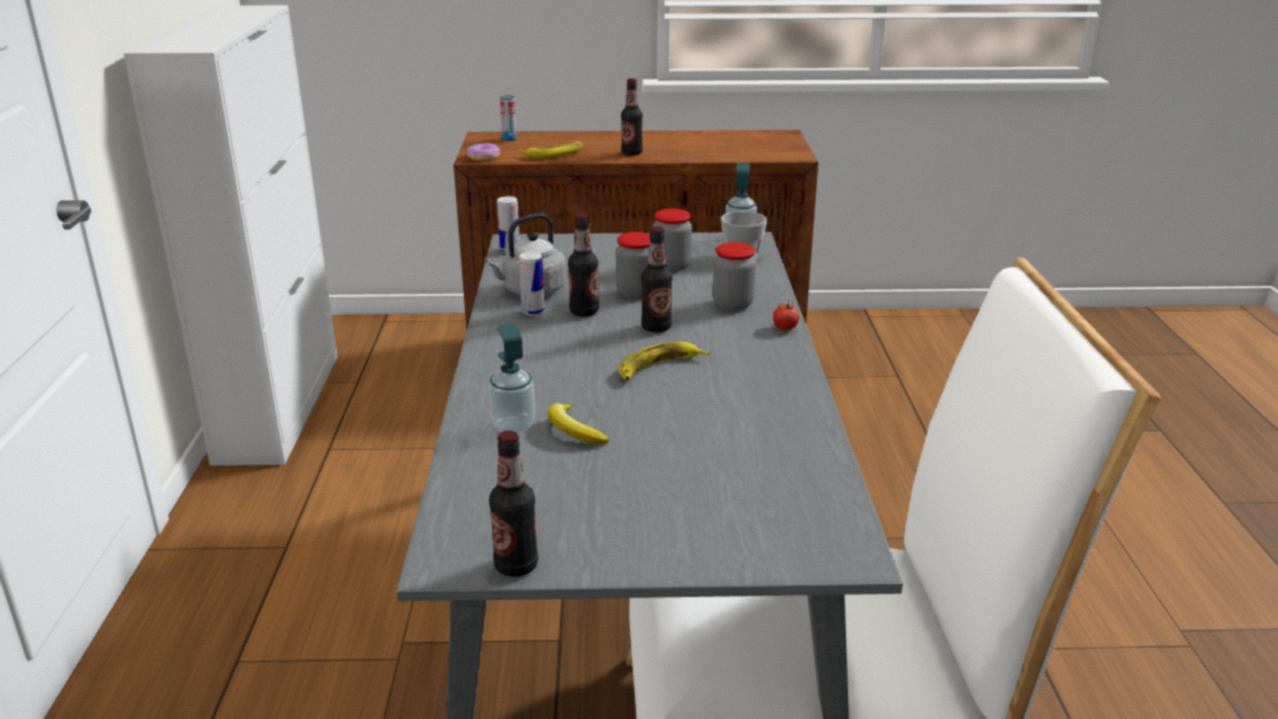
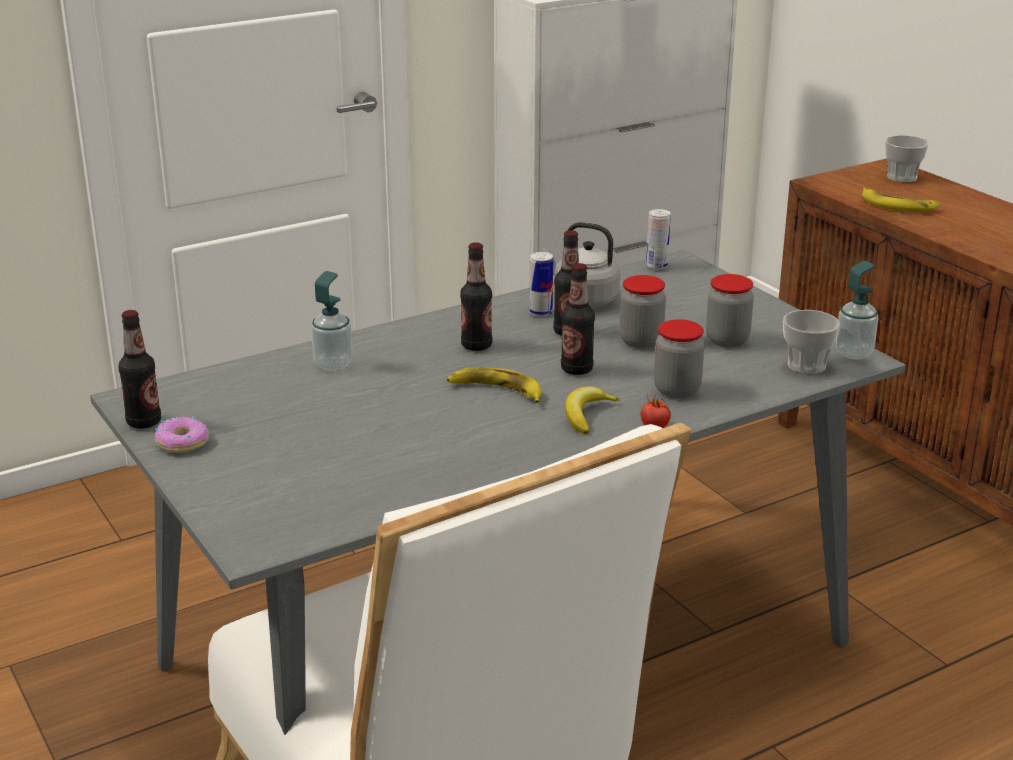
camera: 60 degrees right, 0 degrees up
donut [466,143,500,160] -> donut moved to [155,417,209,453]
can [500,95,517,141] -> cup [885,135,929,183]
banana [548,403,609,445] -> banana moved to [565,386,620,434]
bottle [621,78,643,156] -> bottle moved to [460,242,492,351]

